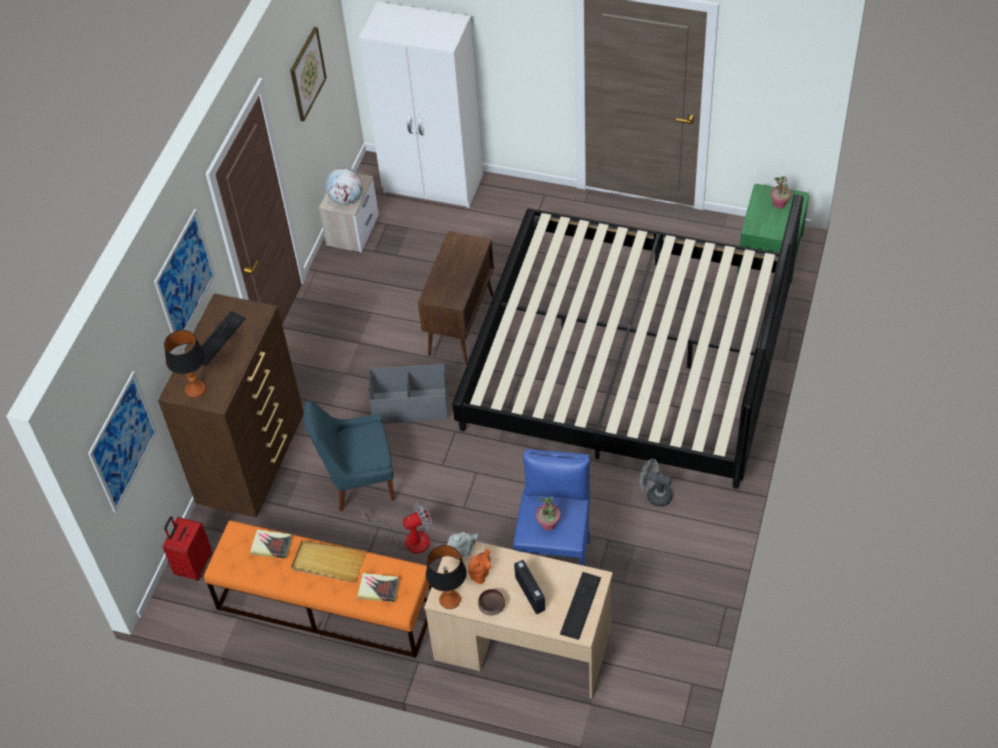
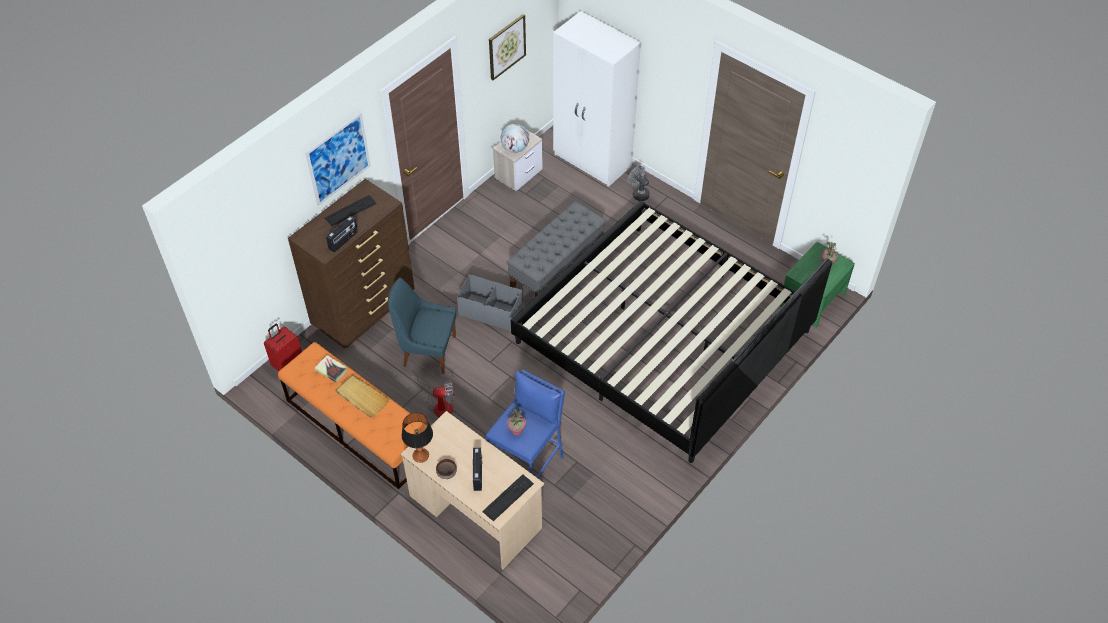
camera: 20 degrees right, 0 degrees up
picture [88,371,157,513] -> none
table lamp [164,330,206,398] -> none
book [358,573,399,602] -> none
brown cabinet [418,231,494,364] -> grey bench [507,201,606,297]
grey teapot [448,532,479,559] -> none
orange teapot [468,549,491,584] -> none
grey fan [640,459,673,507] -> grey fan moved to [628,166,650,201]
none -> radio [326,216,358,252]

